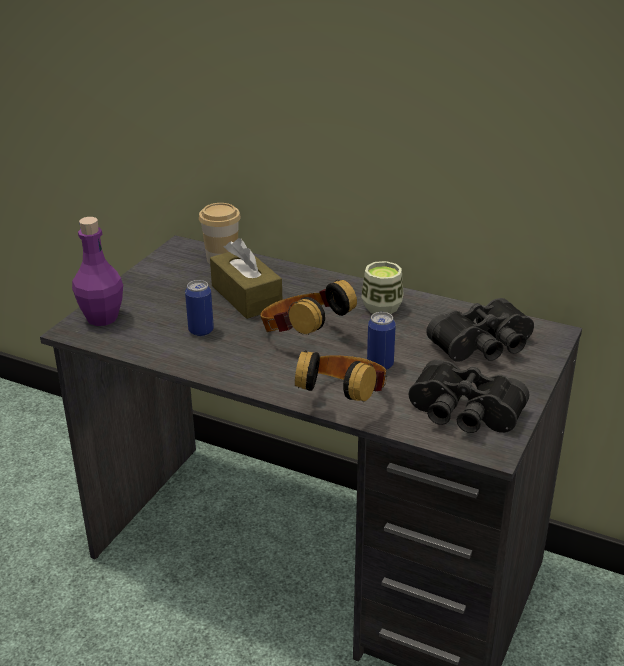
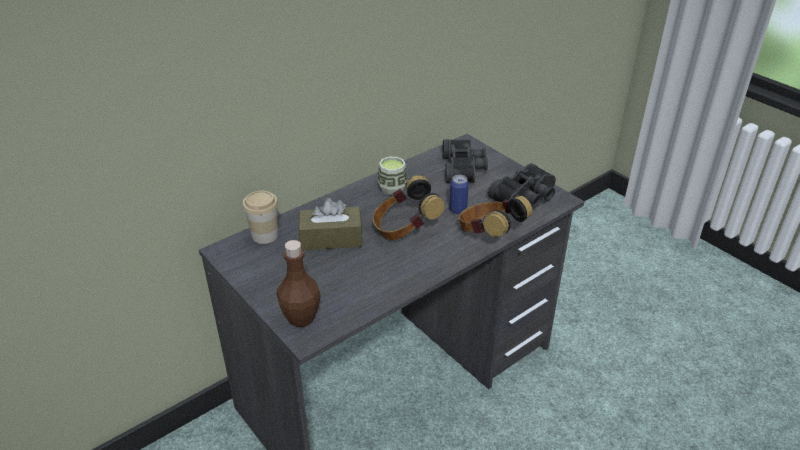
camera: 65 degrees left, 5 degrees up
purple bottle [72,217,123,326] -> brown bottle [277,240,321,327]
can [185,280,214,336] -> none

